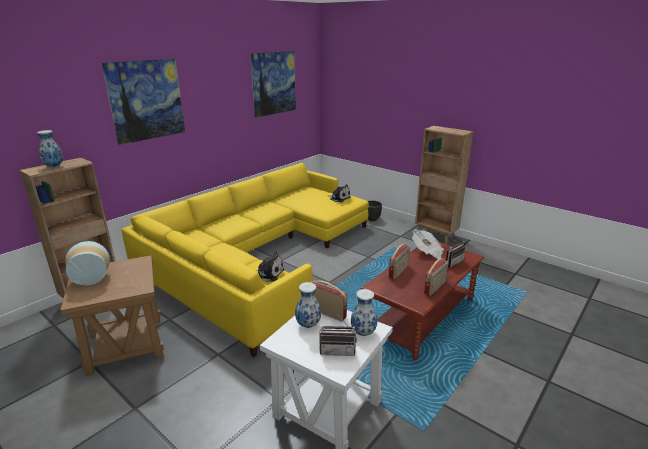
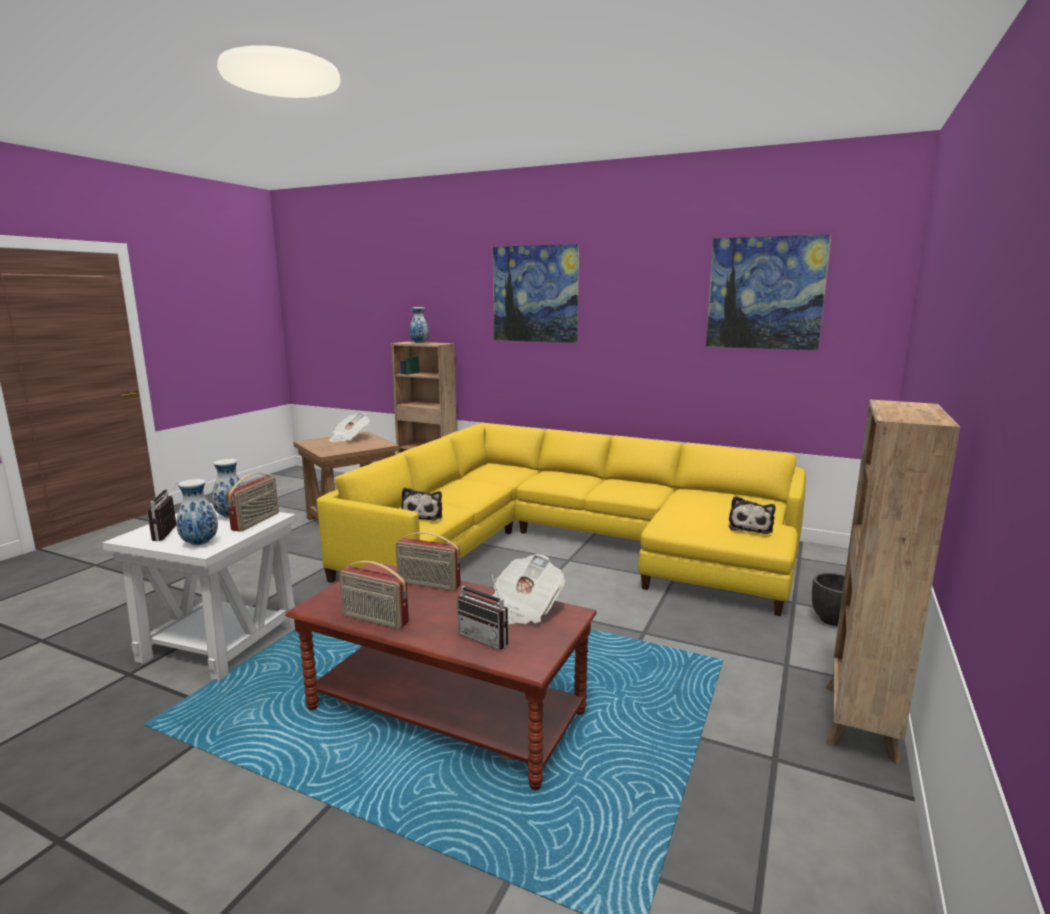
camera: 75 degrees right, 10 degrees down
vase [65,241,110,285] -> newspaper [329,413,370,442]

